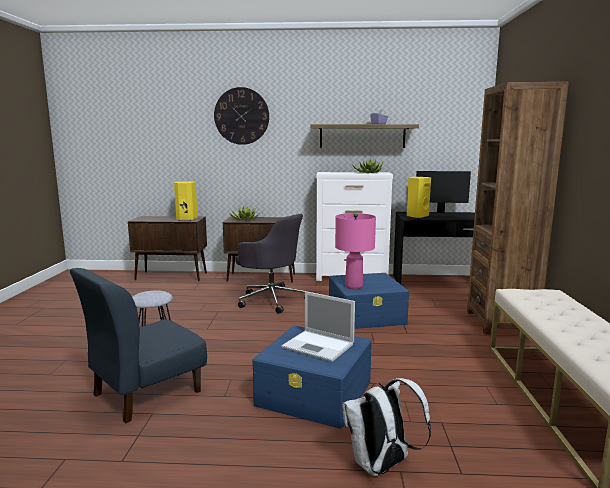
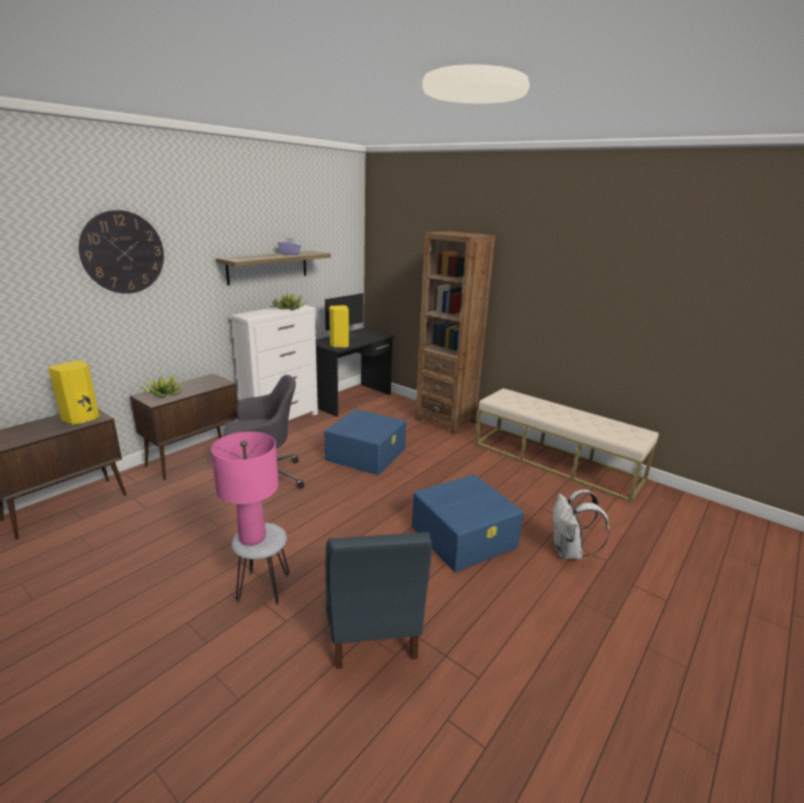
camera: 55 degrees left, 10 degrees up
laptop [281,291,355,362] -> none
pink table lamp [335,213,376,289] -> pink table lamp moved to [211,432,279,546]

